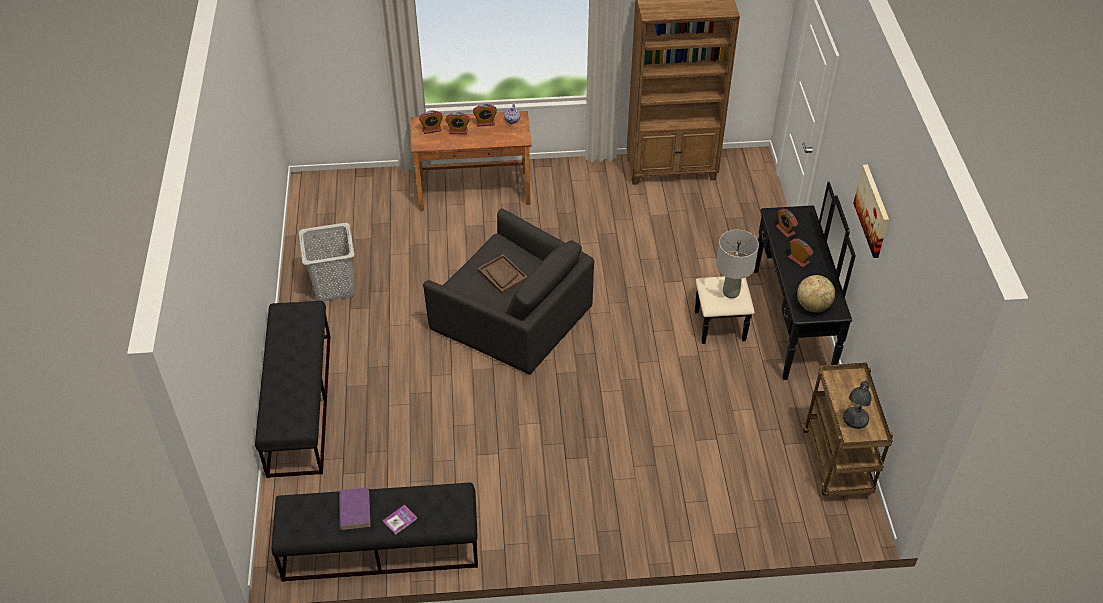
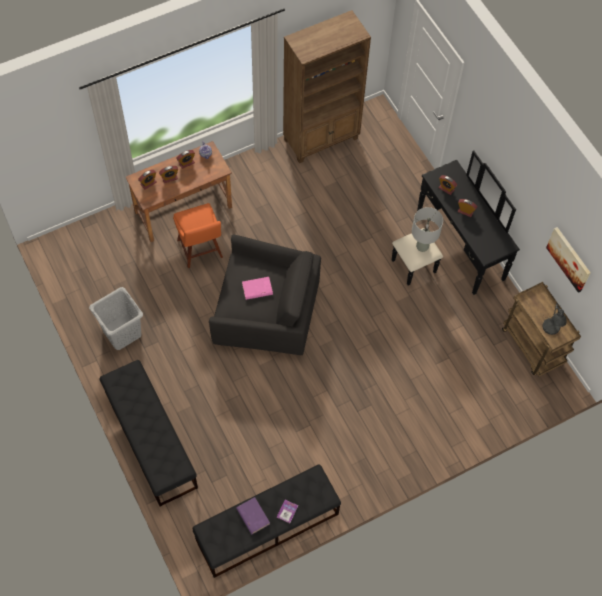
camera: 25 degrees left, 15 degrees up
brown tray [478,254,527,294] -> pink book [242,277,273,300]
globe [797,275,835,312] -> none
picture [853,164,889,258] -> picture moved to [546,227,591,293]
none -> orange chair [173,203,223,268]

